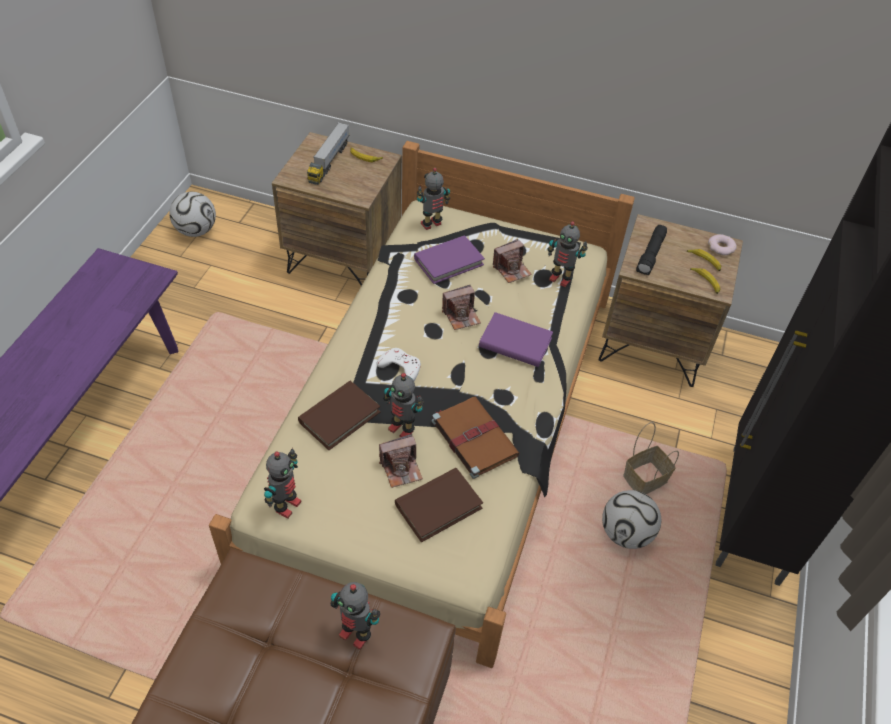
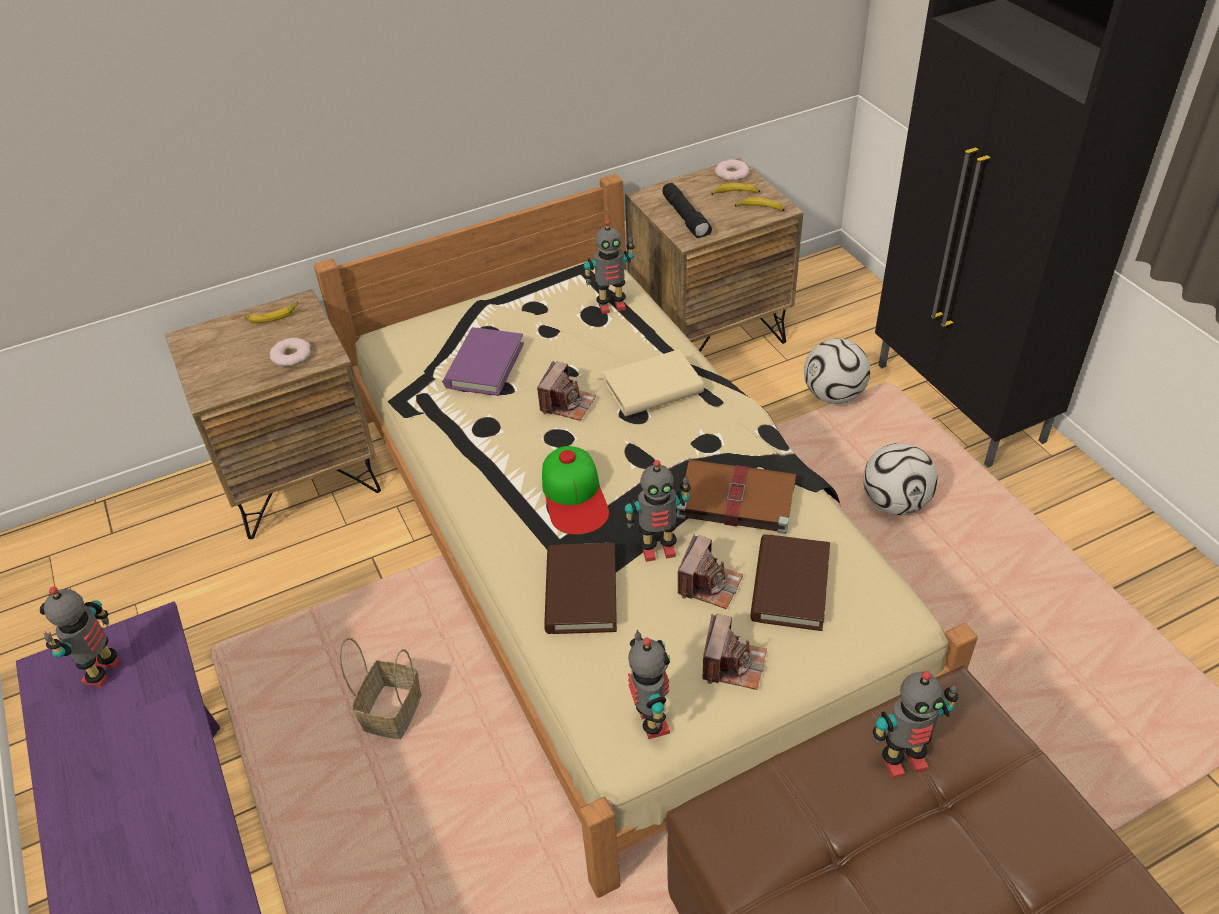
camera: 40 degrees left, 5 degrees down
football [169,192,216,237] -> football moved to [804,339,870,404]
toy truck [307,122,349,185] -> none
white game controller [376,348,421,381] -> cap [542,446,609,535]
toy robot [417,168,450,230] -> toy robot moved to [40,587,120,688]
purple book [479,312,553,367] -> beige book [603,349,704,416]
camera [493,239,532,283] -> camera moved to [702,613,767,690]
basket [623,422,679,494] -> basket moved to [340,638,421,739]
none -> donut [270,338,311,367]

